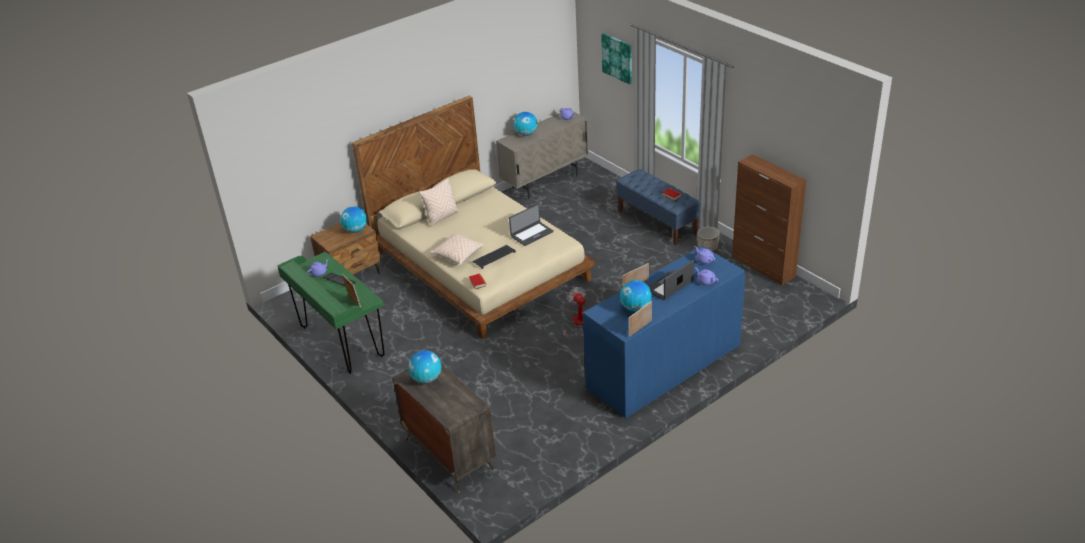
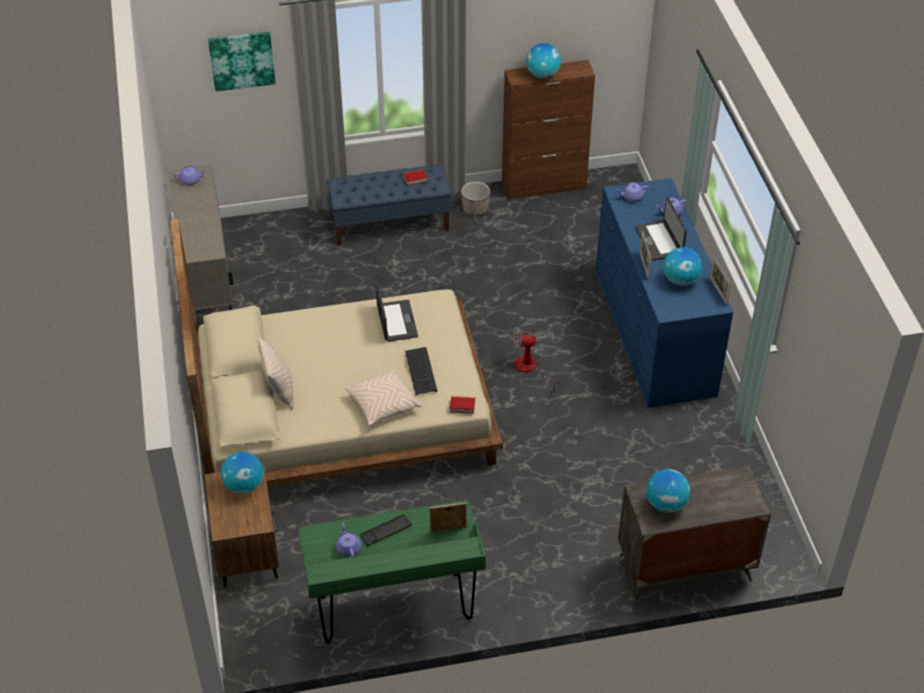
camera: 65 degrees left, 10 degrees up
globe [514,112,538,136] -> globe moved to [526,43,561,79]

